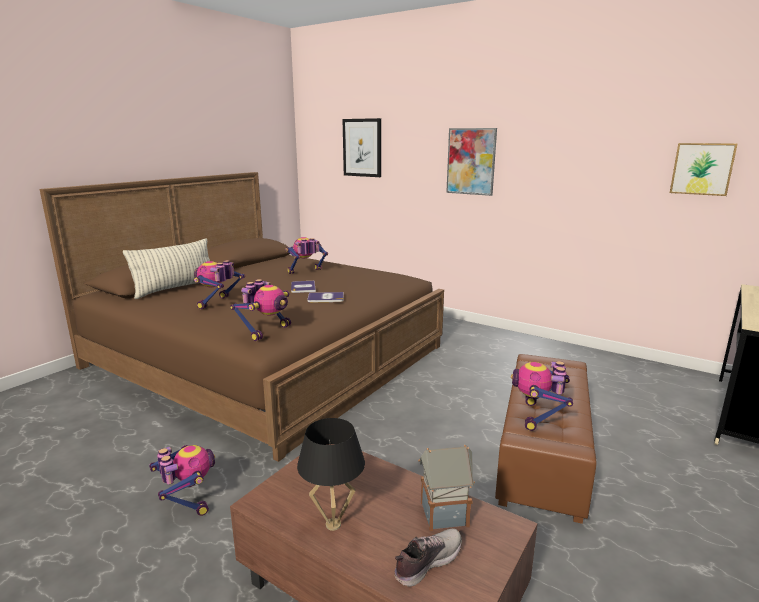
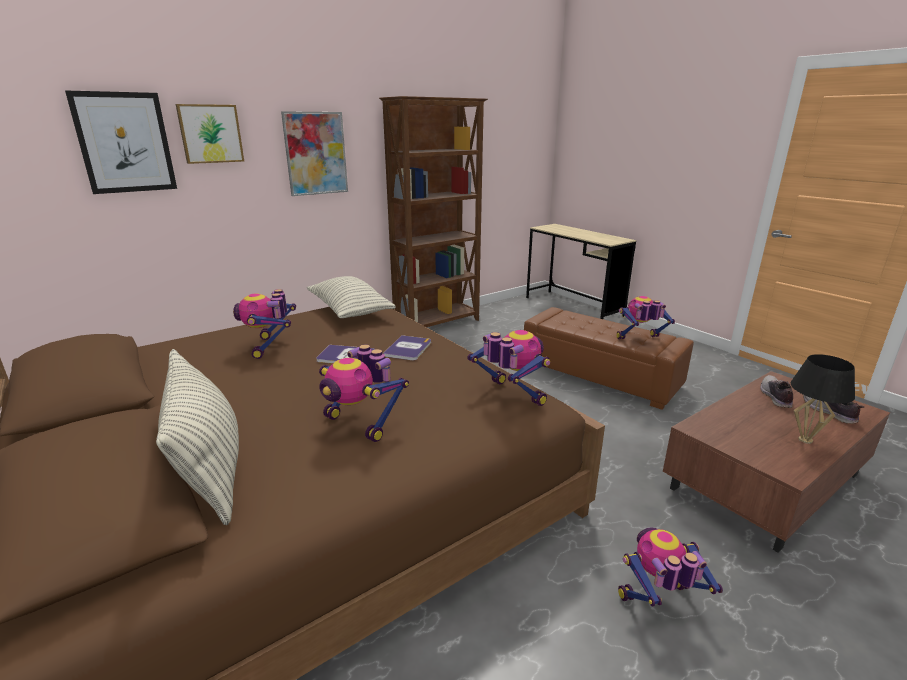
camera: 70 degrees left, 5 degrees up
toy house [418,445,475,531] -> shoe [760,375,793,408]
toy robot [511,361,573,431] -> toy robot turned 135 degrees clockwise [616,296,675,339]
picture [670,143,737,196] -> picture moved to [176,104,244,164]
none -> pillow [307,276,396,318]
none -> brown bookcase [379,96,488,327]

